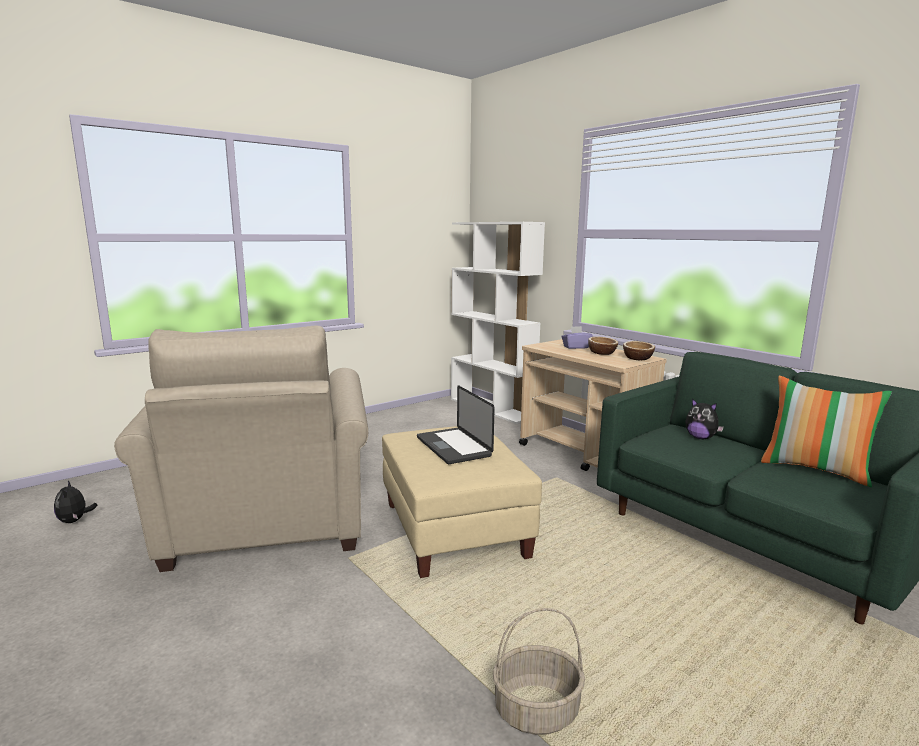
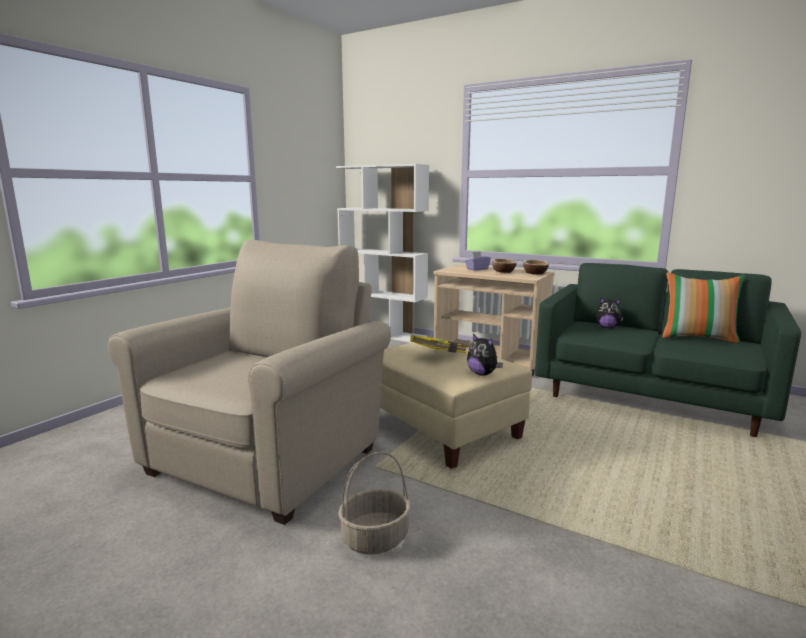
camera: 20 degrees left, 0 degrees up
plush toy [54,481,97,523] -> plush toy moved to [467,334,503,376]
beige armchair [114,325,368,572] -> beige armchair turned 120 degrees counterclockwise [108,239,391,525]
laptop [417,385,495,464] -> yellow book [410,335,468,354]
basket [493,608,585,735] -> basket moved to [338,452,411,555]

